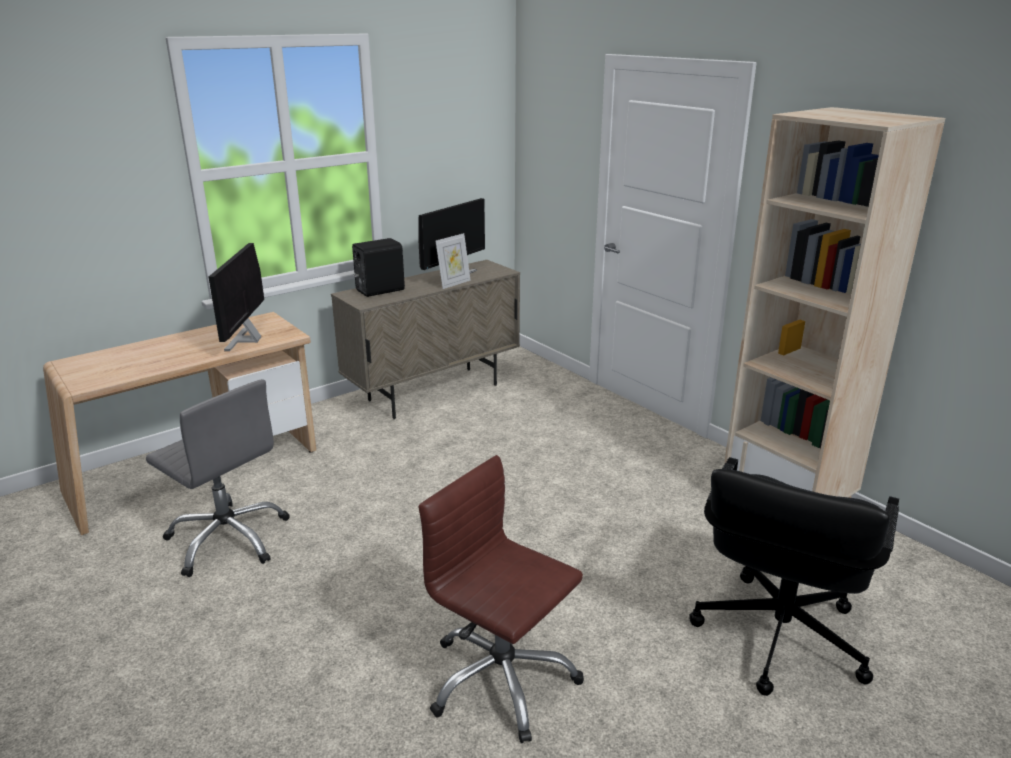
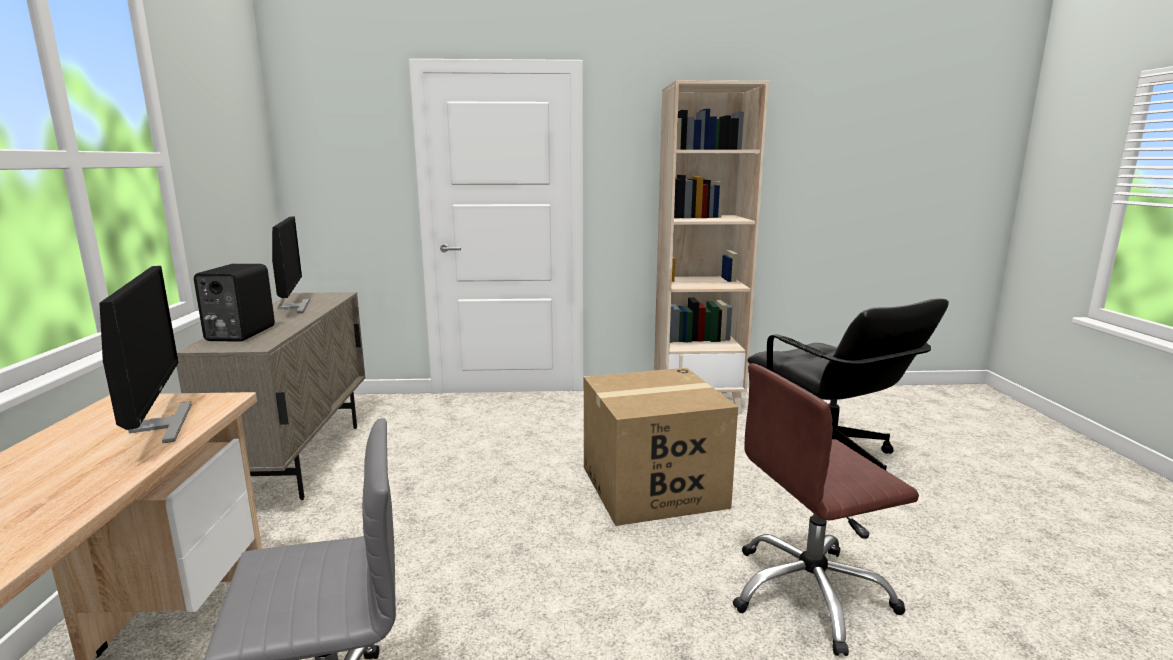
camera: 55 degrees left, 10 degrees down
monitor [209,243,264,351] -> monitor turned 150 degrees counterclockwise [99,266,192,443]
picture frame [436,233,471,289] -> none
none -> cardboard box [584,368,738,526]

